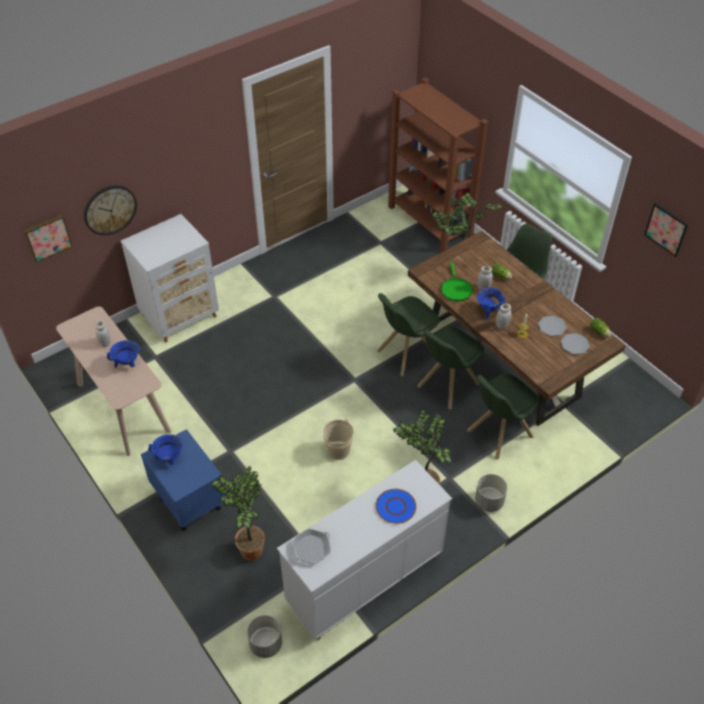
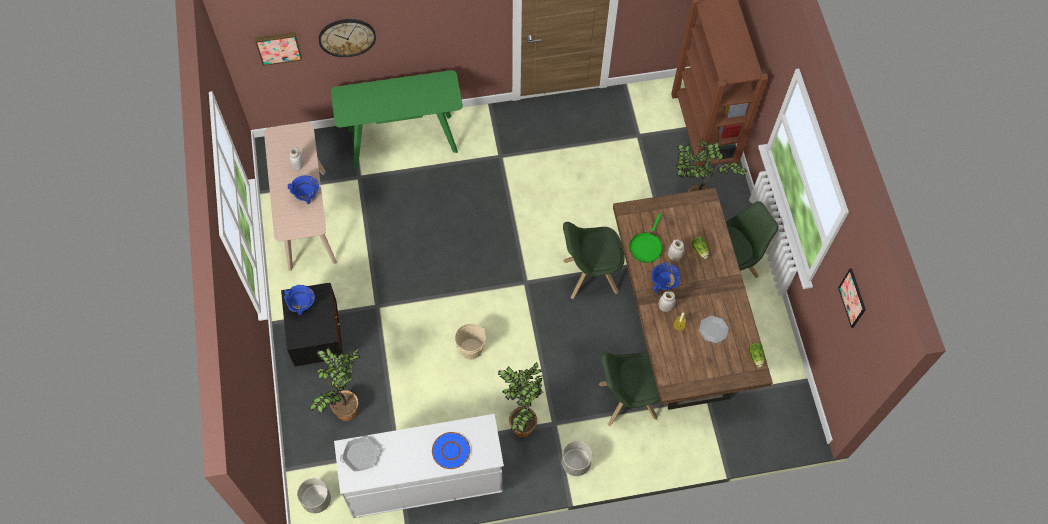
camera: 25 degrees right, 15 degrees up
white dresser [121,214,219,343] -> green console table [331,70,463,168]
blue nightstand [141,429,226,531] -> black nightstand [281,283,343,366]
green chair [418,326,484,409] -> none
plate [561,333,590,354] -> none

